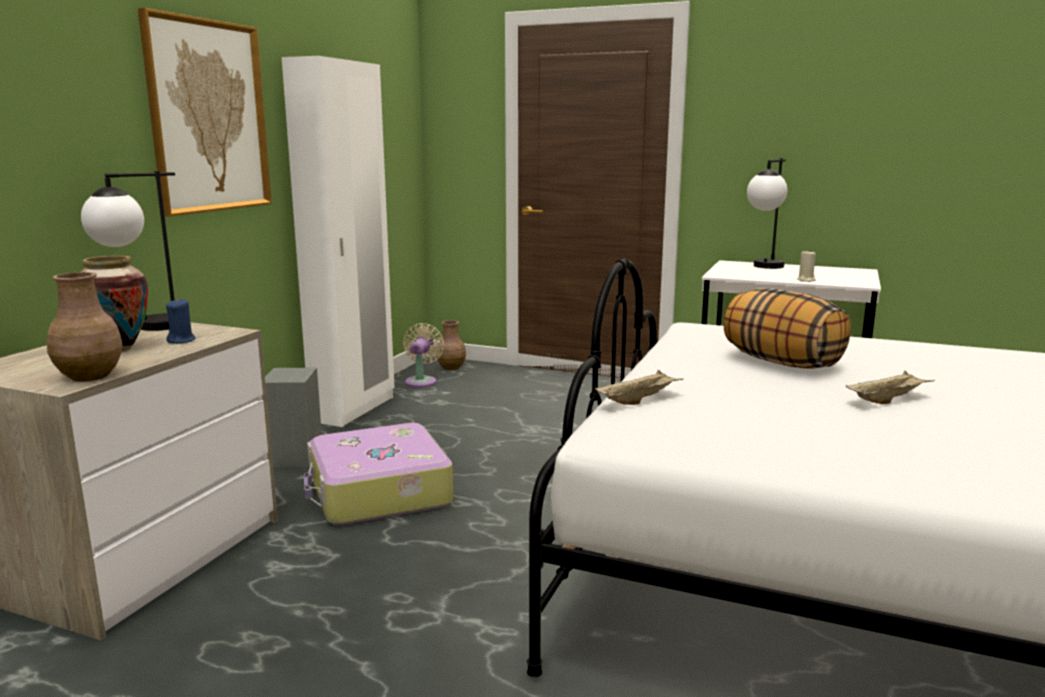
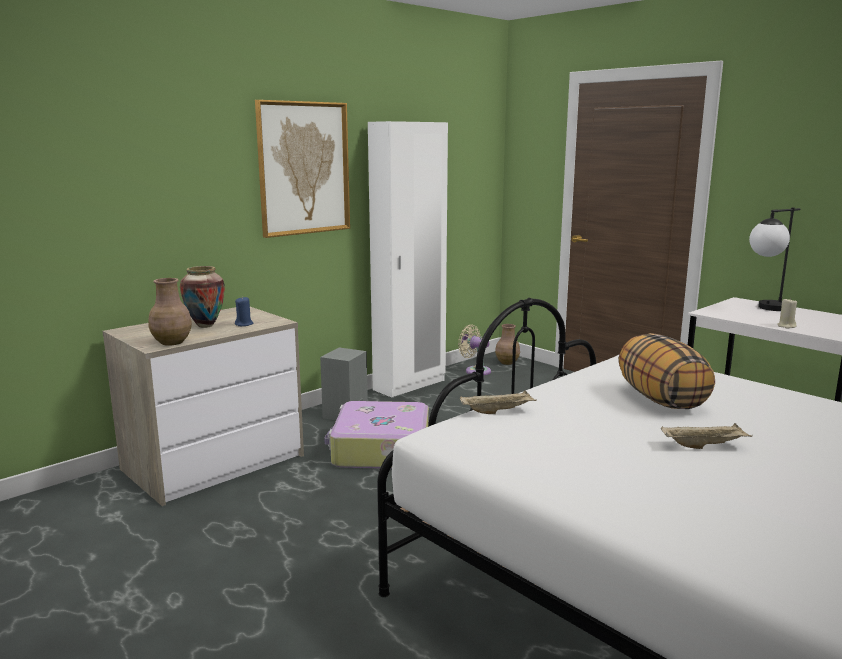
camera: 25 degrees right, 0 degrees up
table lamp [81,171,175,331] -> none
beige fan [403,323,444,388] -> beige fan turned 90 degrees counterclockwise [458,325,491,375]

